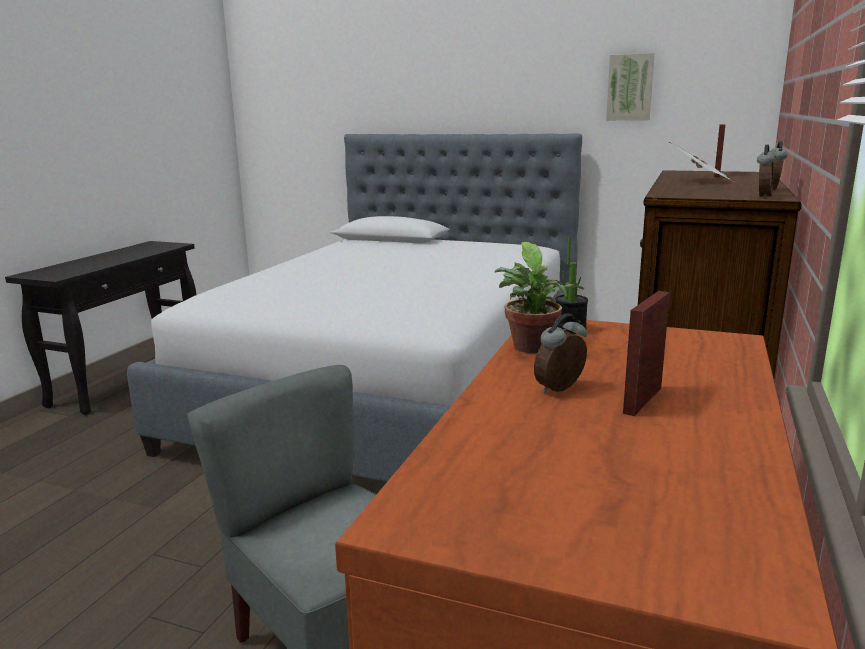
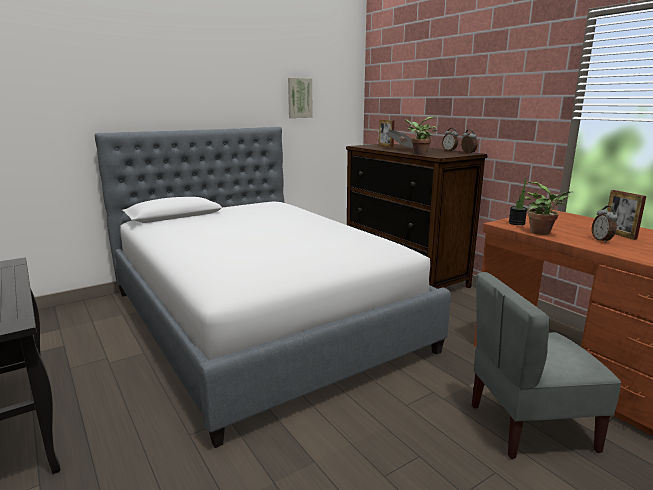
camera: 55 degrees left, 0 degrees up
none -> potted plant [405,117,437,155]

